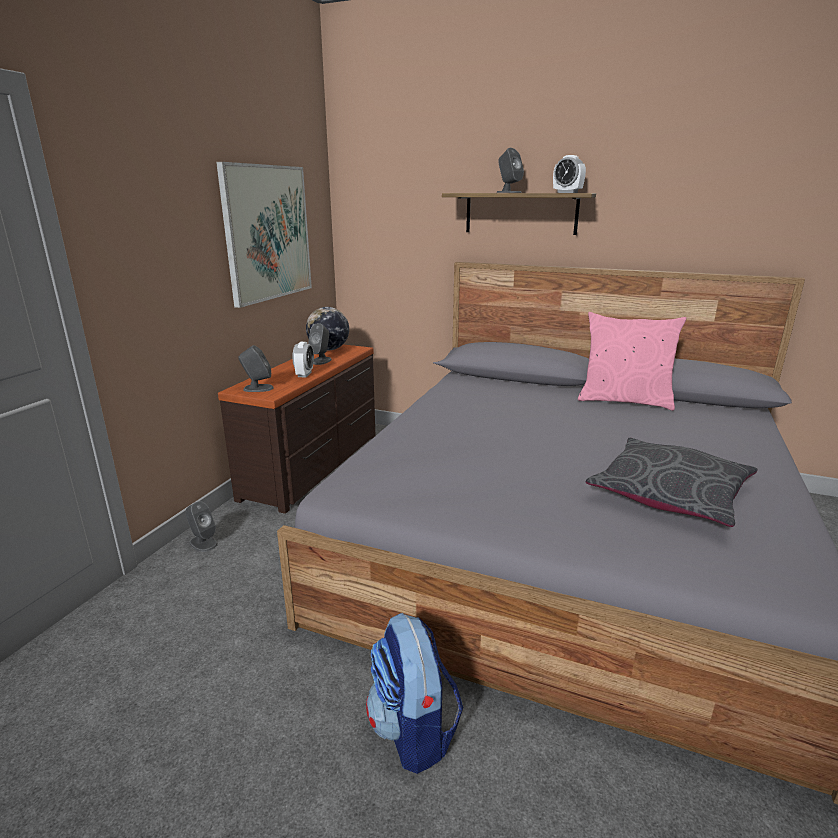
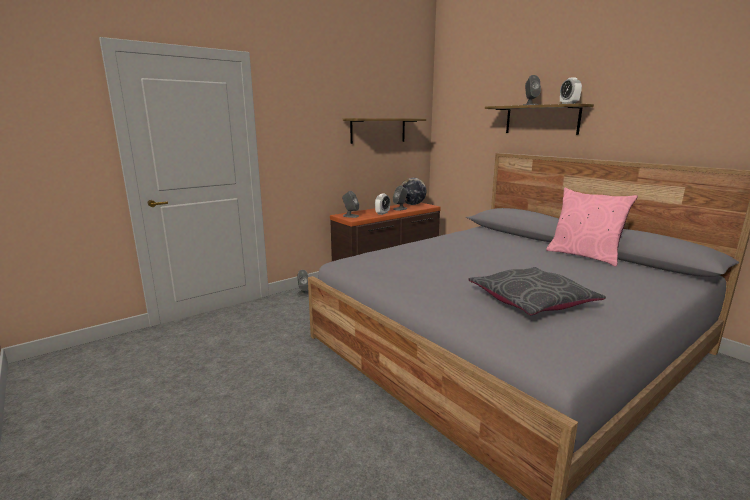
camera: 30 degrees right, 5 degrees down
picture [216,162,312,308] -> shelf [343,118,426,144]
backpack [366,612,463,774] -> none

